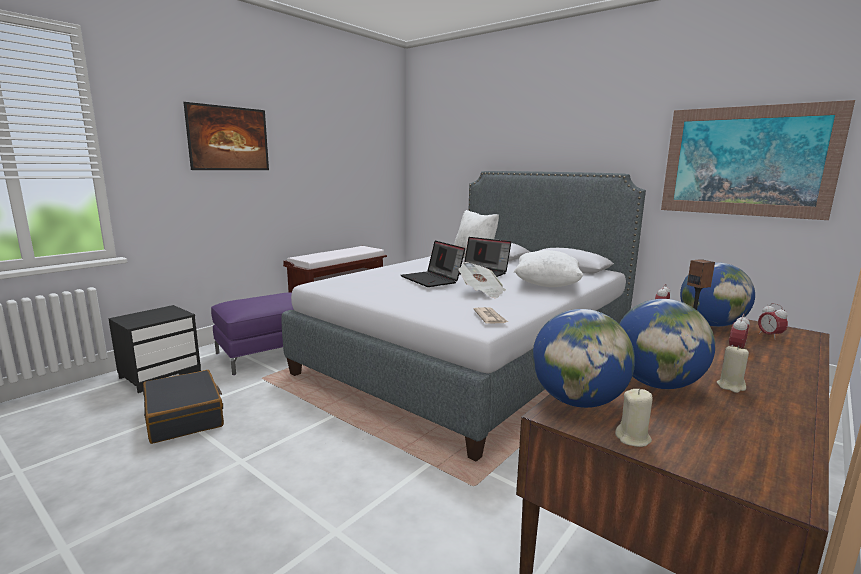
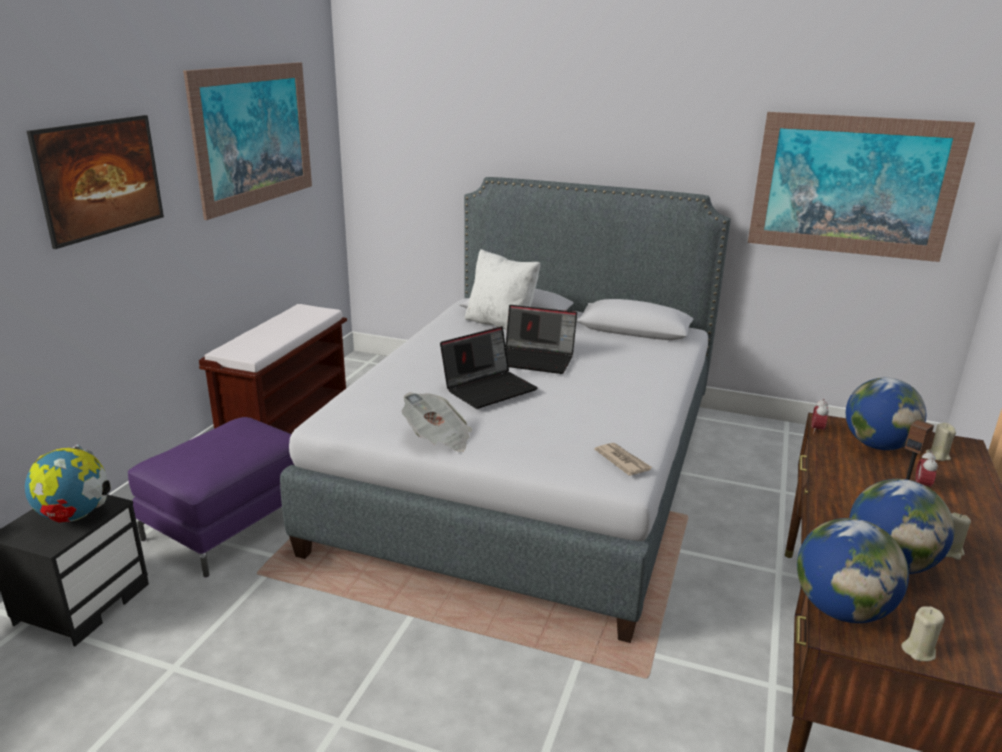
camera: 20 degrees left, 10 degrees up
black suitcase [143,370,224,444] -> none
laptop [401,241,465,287] -> laptop turned 75 degrees counterclockwise [440,326,538,409]
newspaper [459,262,506,299] -> newspaper moved to [401,392,472,452]
white pillow [514,250,583,287] -> none
alarm clock [758,303,788,338] -> beige candle [926,423,956,461]
none -> globe [25,444,111,523]
none -> picture [183,62,312,220]

